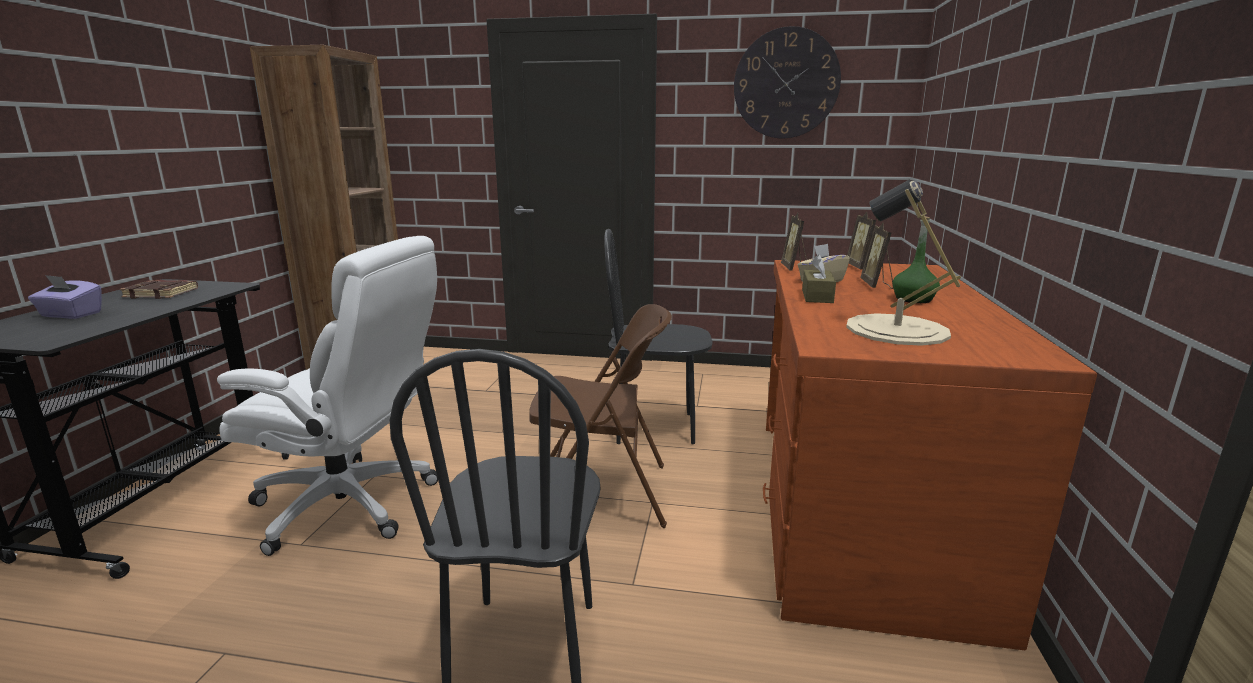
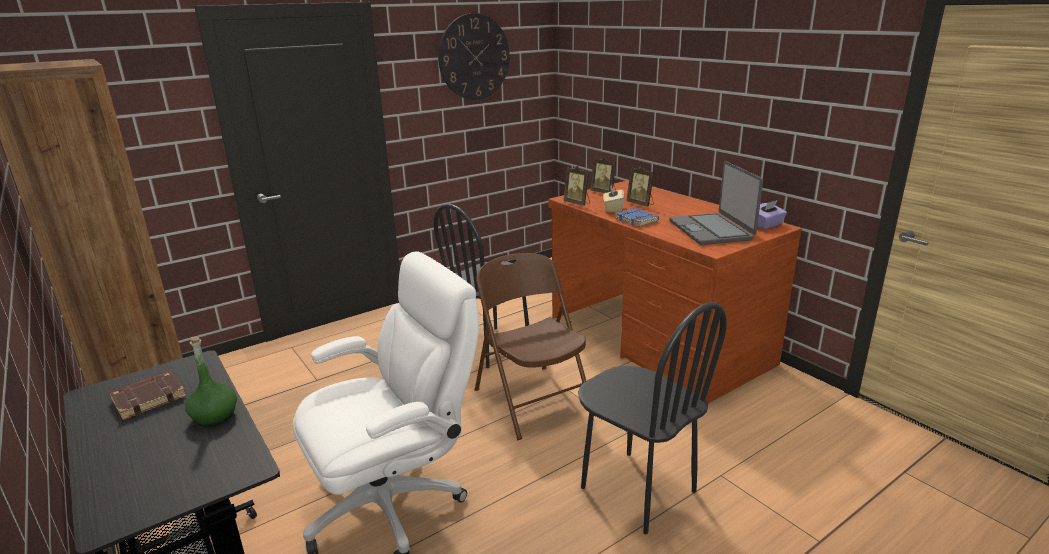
camera: 45 degrees left, 5 degrees up
purple tissue box [28,275,102,319] -> purple tissue box moved to [757,200,787,229]
brown chair [529,304,672,528] -> brown chair turned 75 degrees counterclockwise [474,253,586,441]
brown tissue box [802,254,836,303] -> blue book [615,208,659,227]
beige table lamp [846,180,961,346] -> laptop [669,161,763,245]
green bottle [892,216,940,303] -> green bottle moved to [185,336,237,427]

